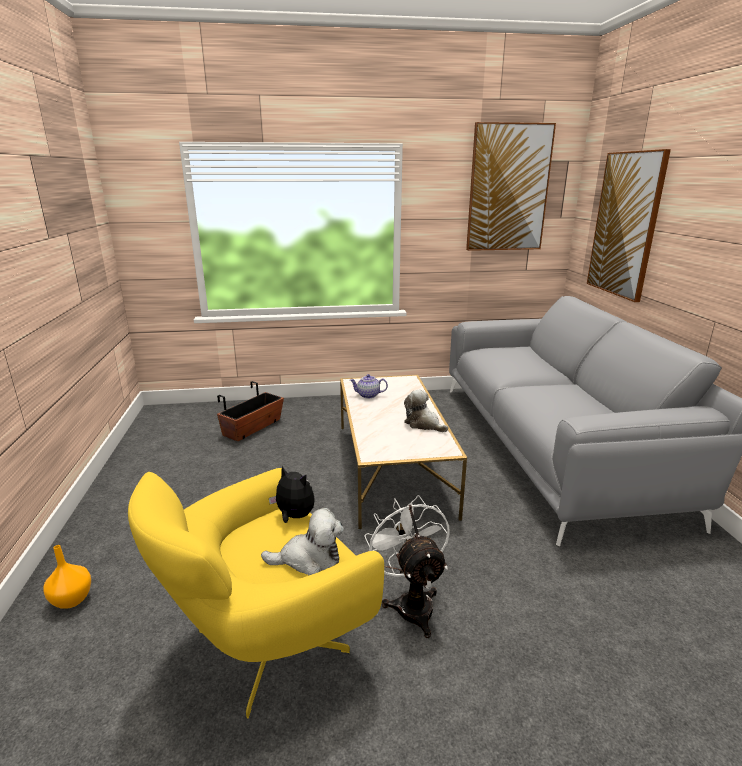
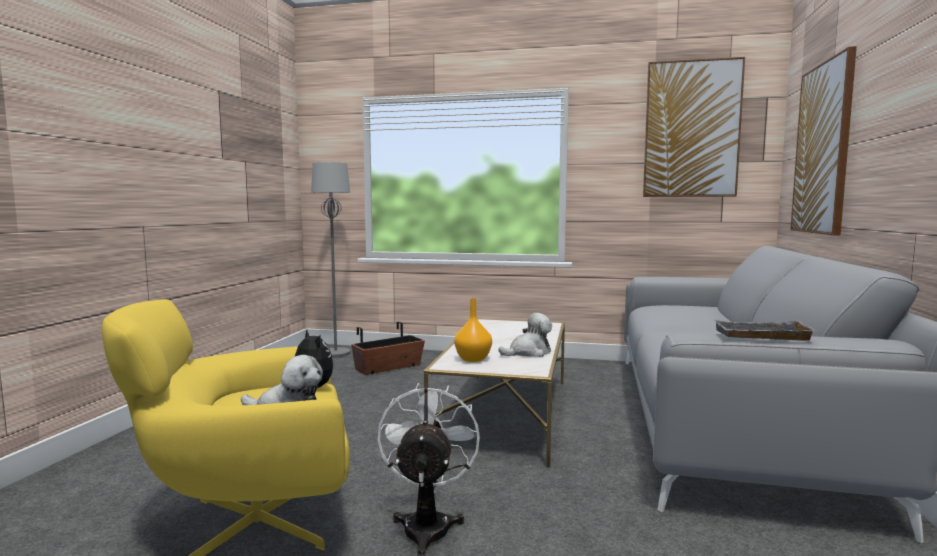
camera: 20 degrees right, 15 degrees down
orange vase [43,545,91,609] -> orange vase moved to [454,298,492,362]
teapot [350,374,388,399] -> none
plush toy [404,390,448,432] -> plush toy turned 90 degrees clockwise [498,313,552,357]
none -> grey floor lamp [311,162,350,358]
none -> grey tray [715,320,818,341]

